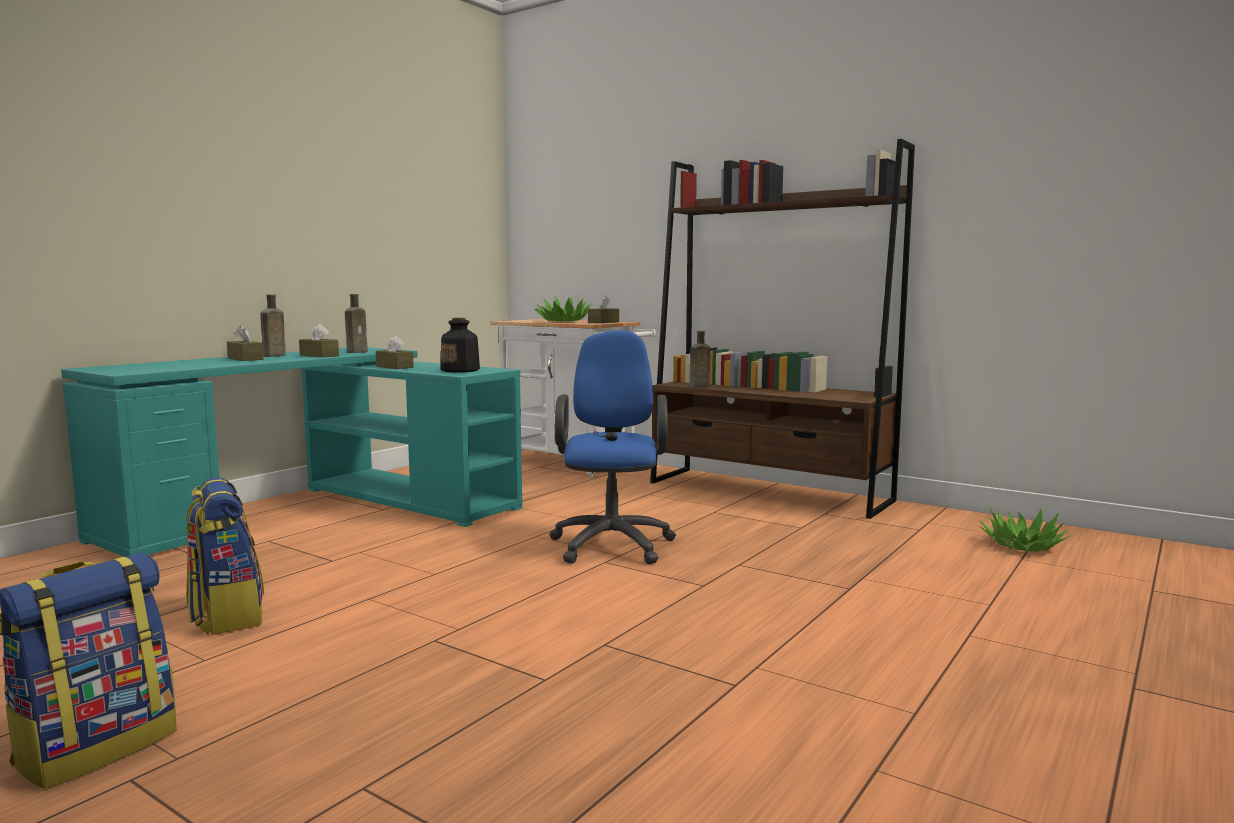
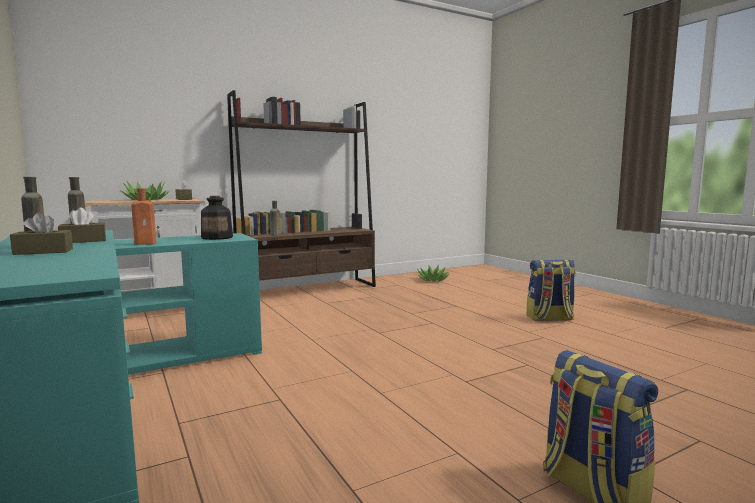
camera: 65 degrees left, 0 degrees up
backpack [186,477,264,635] -> backpack moved to [527,260,576,321]
brown tissue box [376,336,414,369] -> orange bottle [131,188,156,245]
blue office chair [549,330,676,564] -> none

